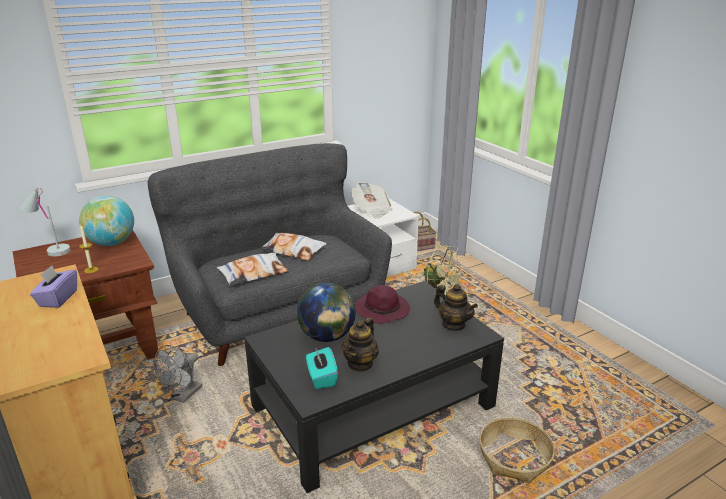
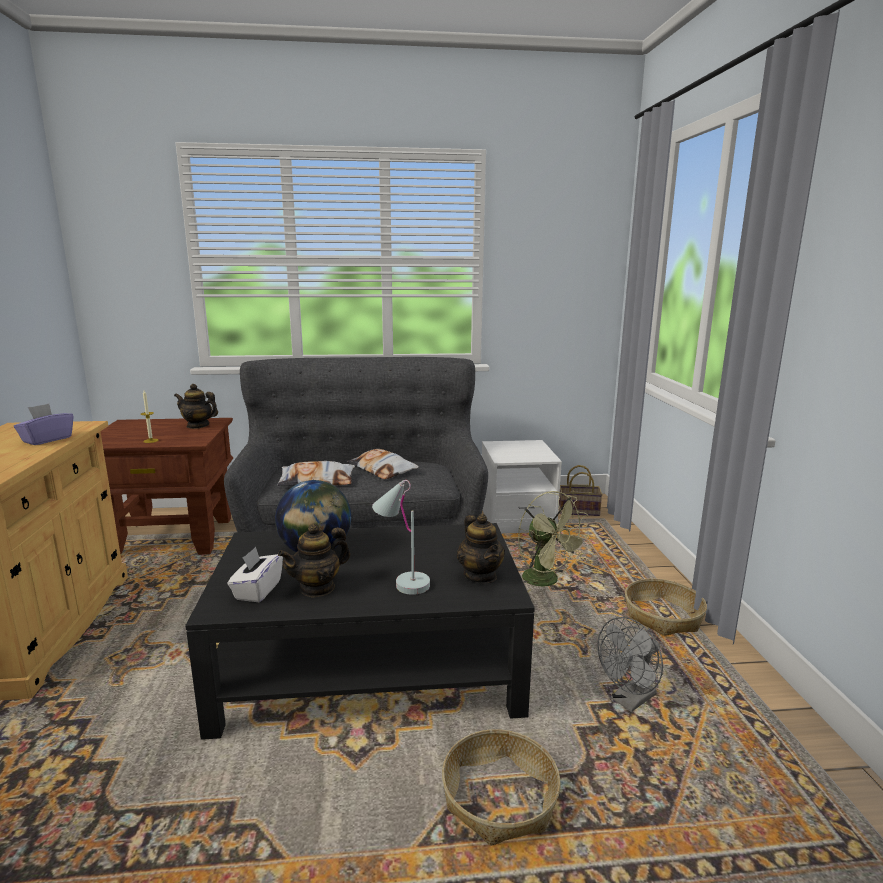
camera: 25 degrees right, 10 degrees down
white table lamp [19,187,70,256] -> white table lamp moved to [372,480,430,595]
globe [79,195,134,246] -> teapot [174,384,218,429]
grey fan [155,345,202,403] -> grey fan moved to [597,617,663,712]
turquoise tissue box [306,347,338,389] -> white tissue box [228,547,283,602]
newspaper [352,182,393,219] -> none
purple hat [355,285,410,324] -> none
none -> basket [625,578,707,636]

